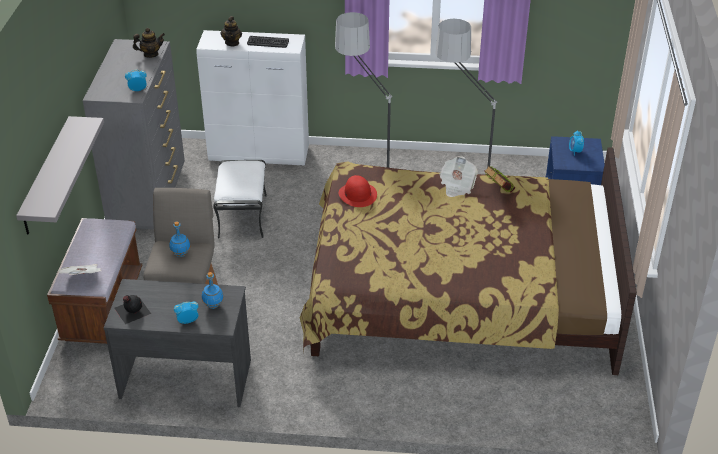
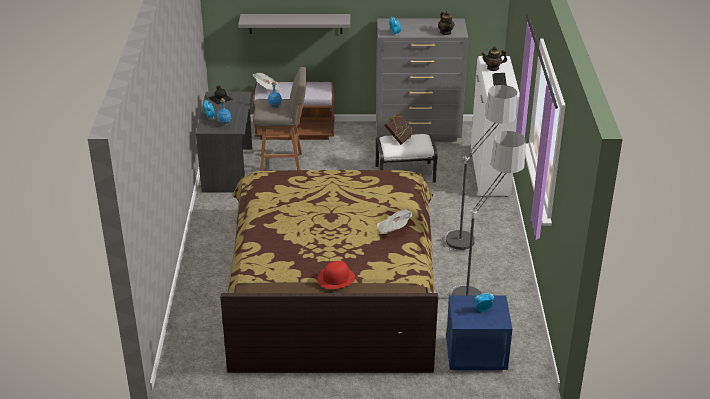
camera: 85 degrees right, 5 degrees down
red hat [339,175,377,207] -> red hat moved to [317,261,355,289]
book [485,166,516,193] -> book moved to [384,113,415,145]

